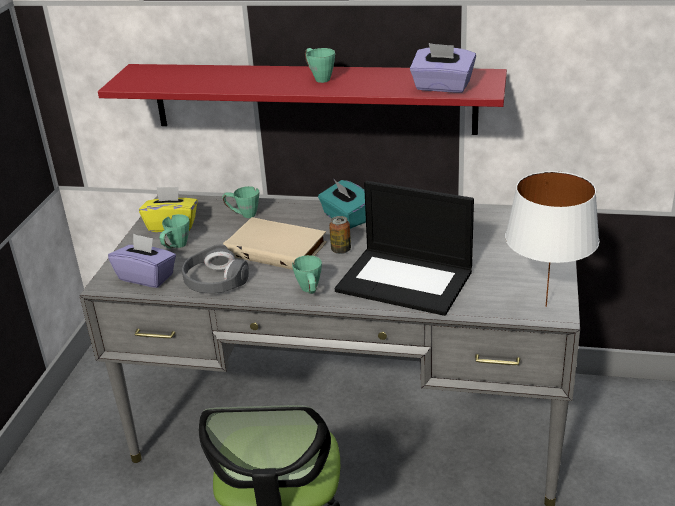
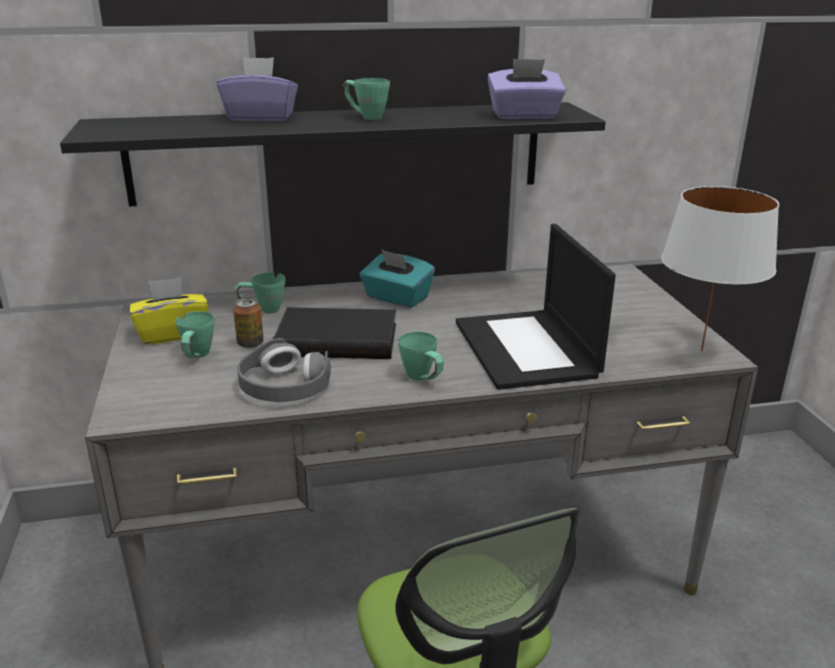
camera: 25 degrees left, 5 degrees down
red shelf [98,64,507,135] -> black shelf [60,102,606,207]
purple tissue box [108,233,176,288] -> purple tissue box moved to [216,57,298,121]
beige book [223,217,327,270] -> black book [273,307,396,359]
can [329,216,351,254] -> can moved to [233,298,264,348]
laptop [335,181,474,316] -> laptop turned 75 degrees clockwise [456,224,616,390]

